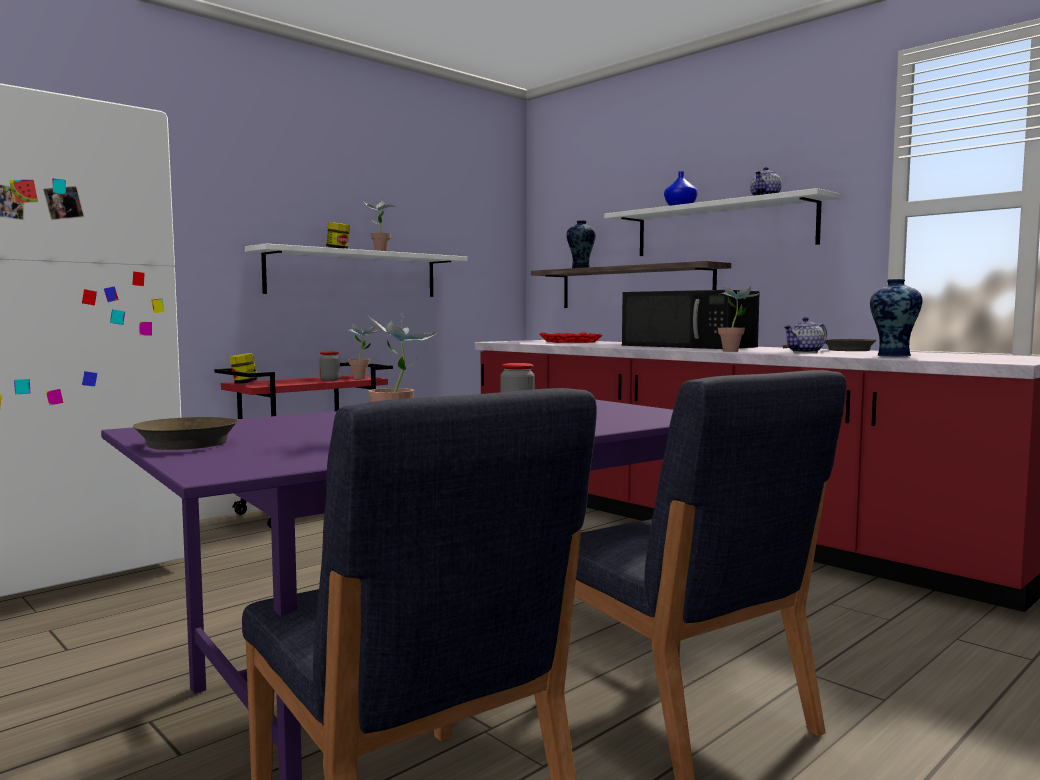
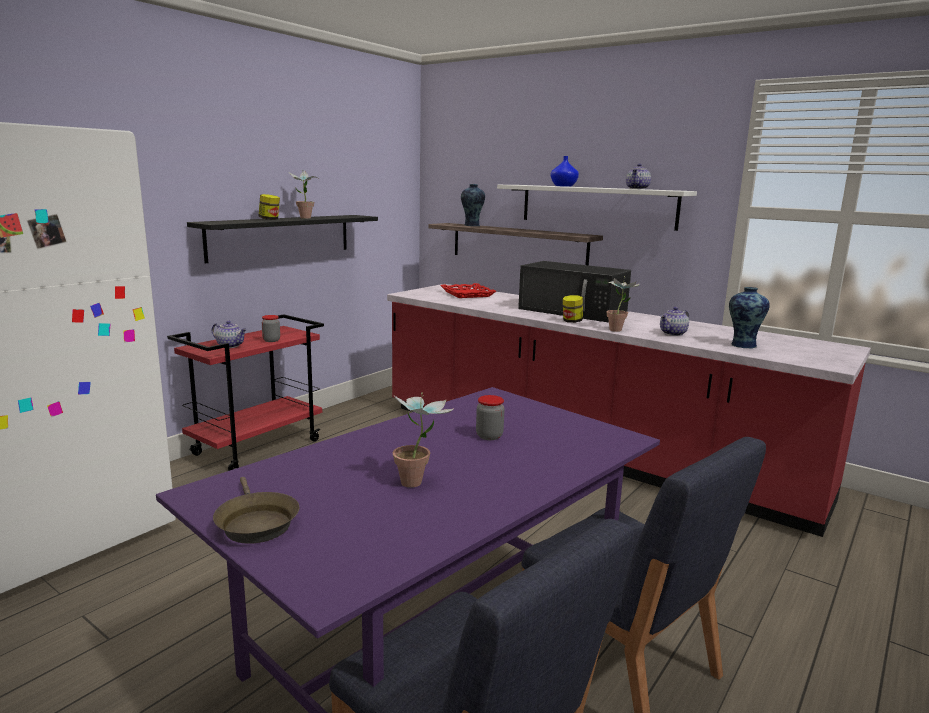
camera: 10 degrees left, 10 degrees up
jar [229,353,258,384] -> jar moved to [563,295,583,323]
white shelf [245,243,468,297] -> black shelf [187,215,378,263]
potted plant [347,322,378,379] -> none
brown frying pan [783,339,877,351] -> none
none -> teapot [212,321,247,348]

